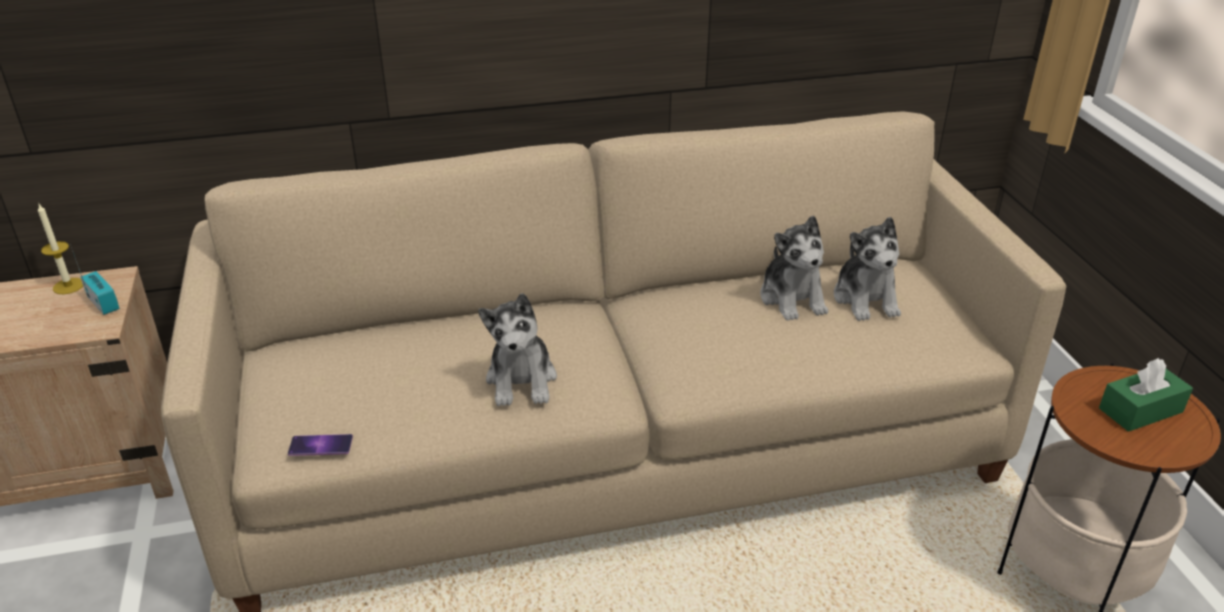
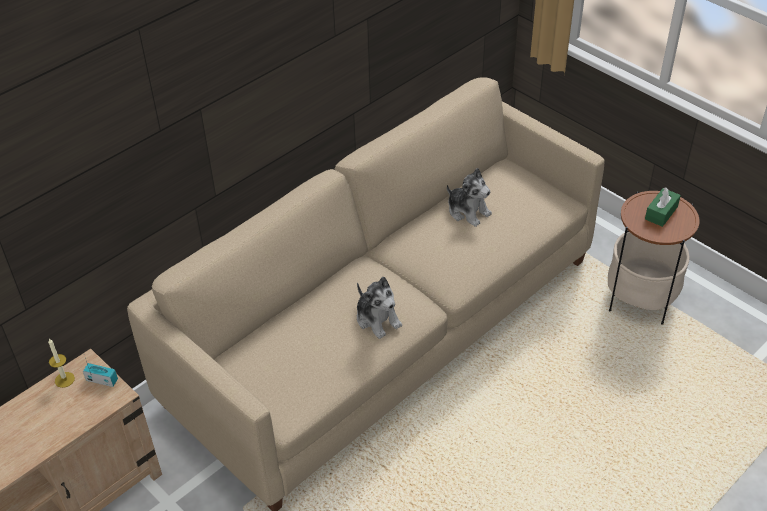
camera: 30 degrees left, 10 degrees up
phone [288,434,353,456] -> none
plush toy [834,217,901,321] -> none

